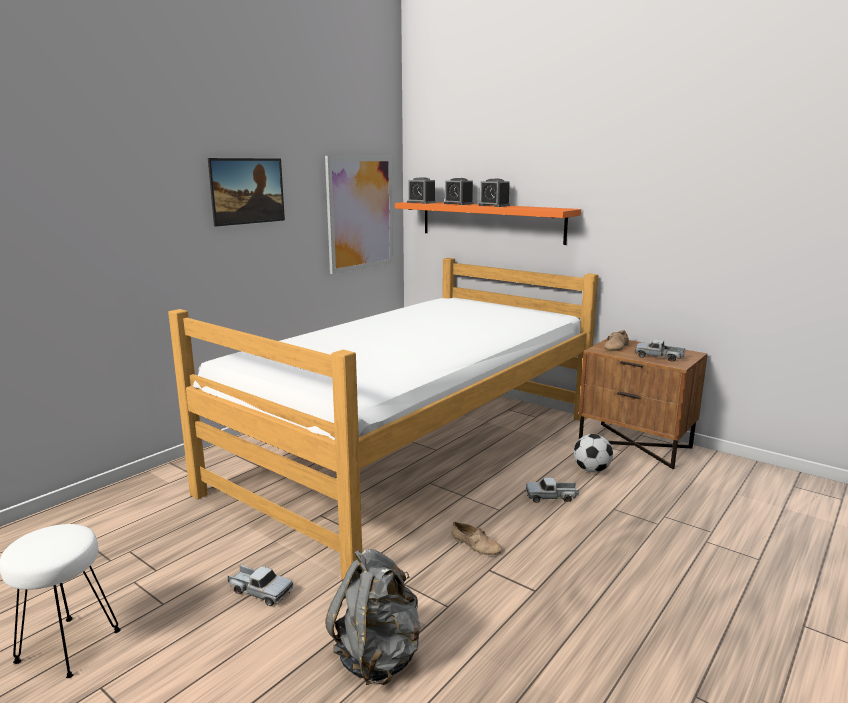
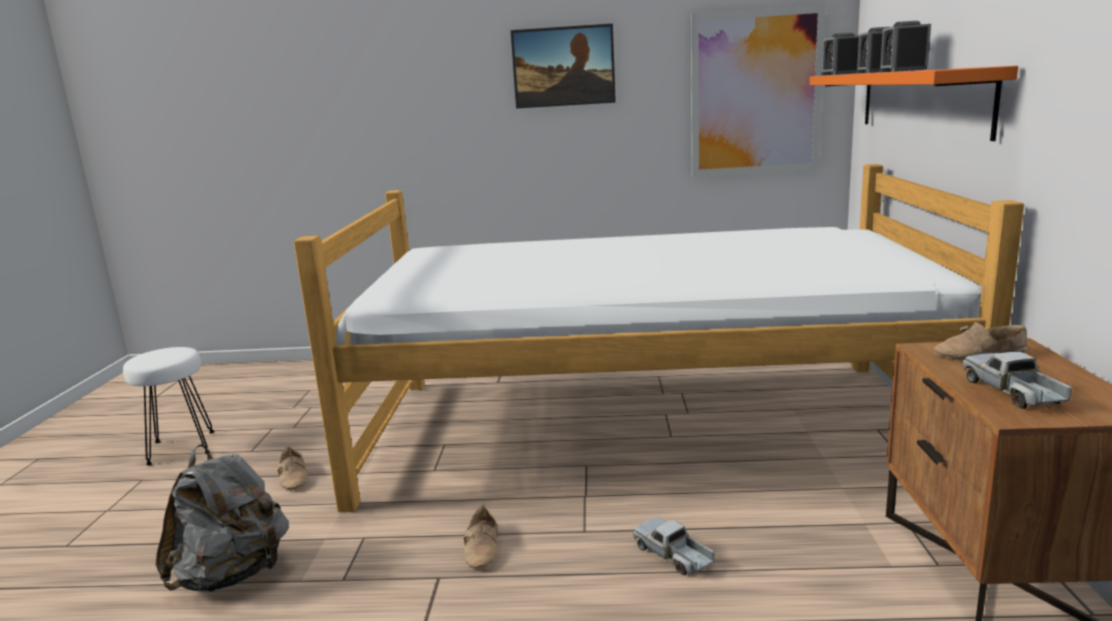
camera: 55 degrees right, 0 degrees up
toy truck [227,565,293,606] -> beige shoe [277,446,308,490]
football [574,434,613,473] -> none

